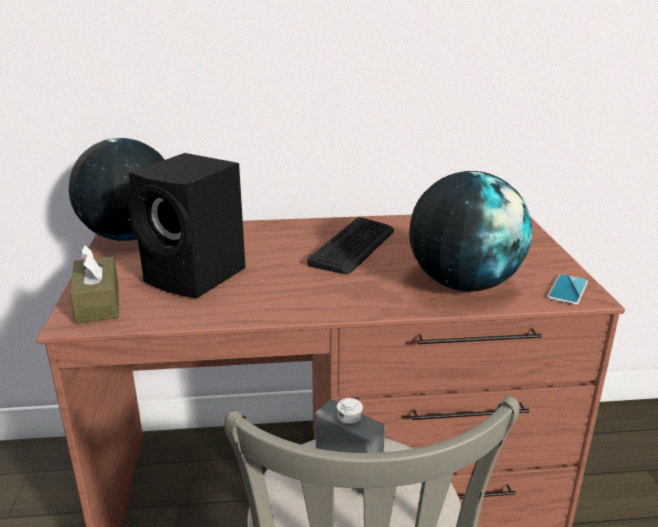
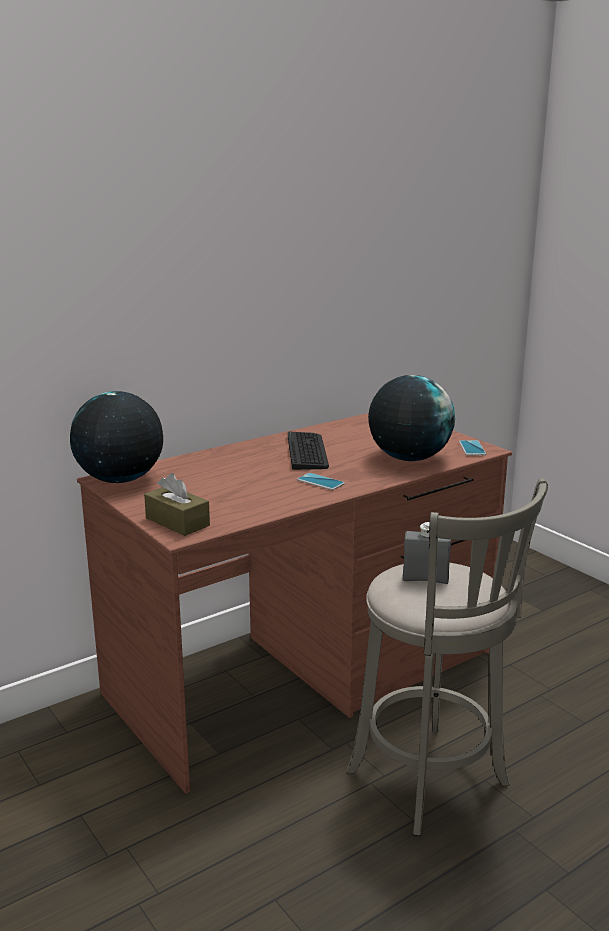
camera: 30 degrees left, 5 degrees down
black speaker [128,153,246,298] -> none
none -> phone [297,473,345,490]

